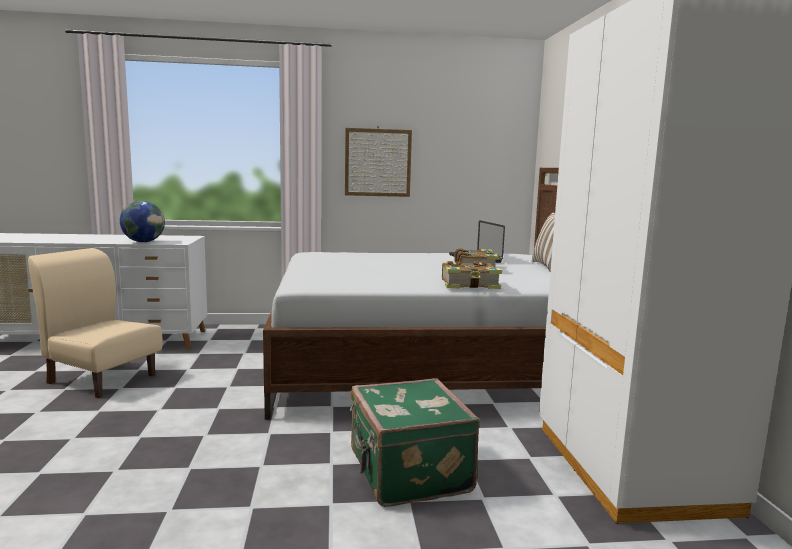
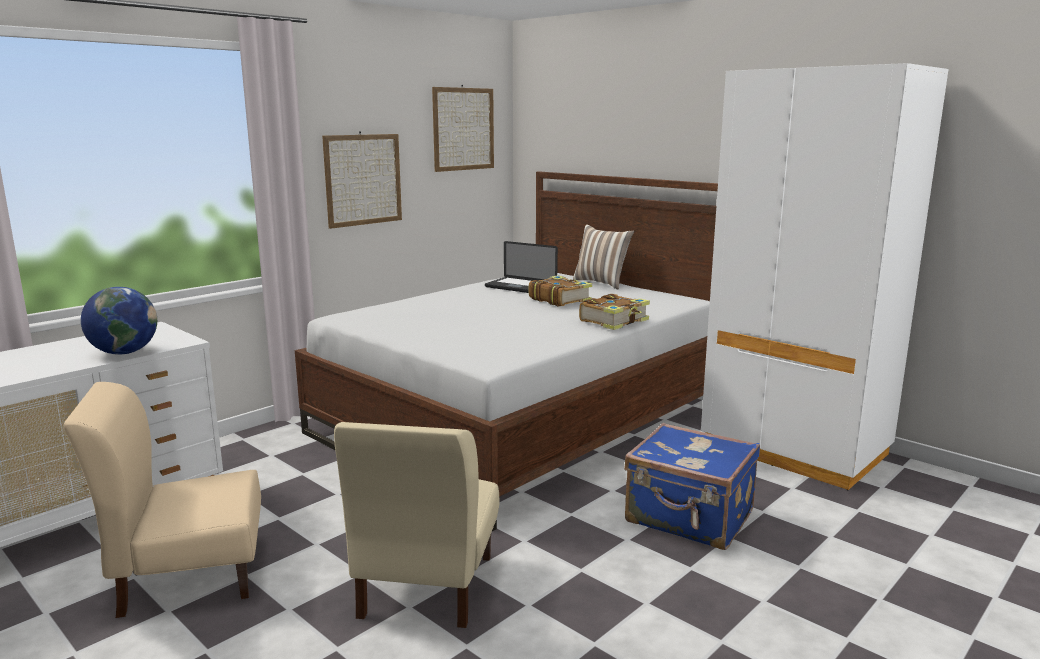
camera: 40 degrees left, 5 degrees up
green suitcase [350,378,480,507] -> blue suitcase [624,423,760,550]
none -> beige chair [334,422,499,628]
none -> picture [432,85,494,172]

